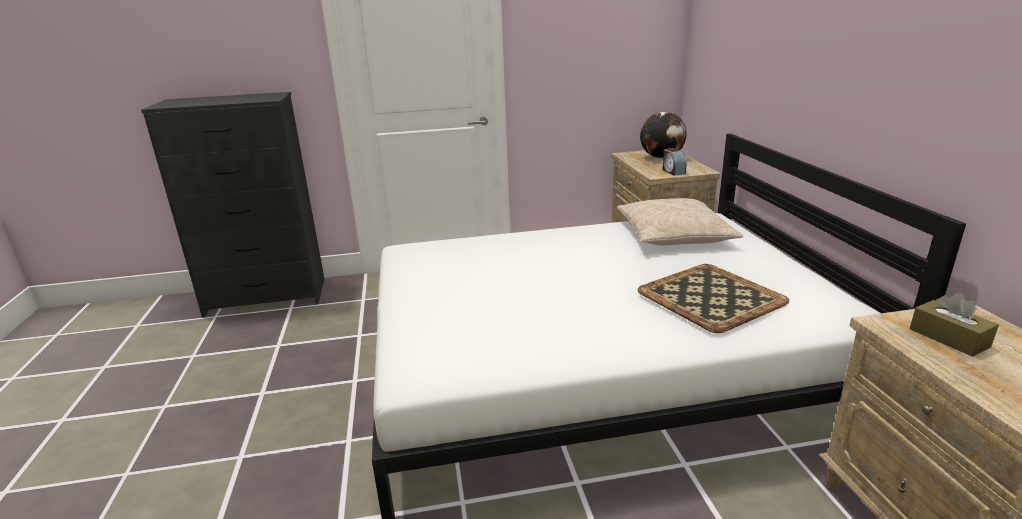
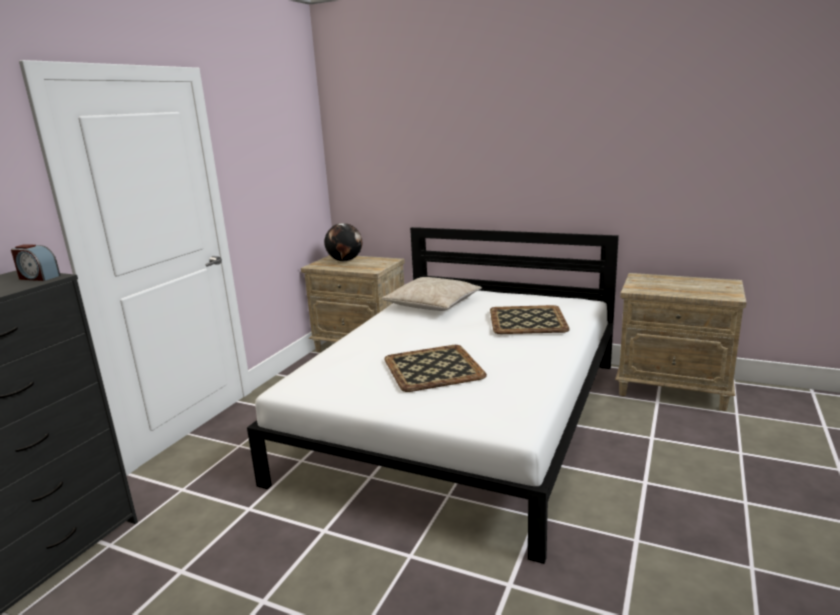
camera: 55 degrees left, 5 degrees down
alarm clock [662,148,687,176] -> alarm clock moved to [11,244,61,281]
brown tissue box [910,293,999,357] -> none
none -> tray [384,345,487,392]

